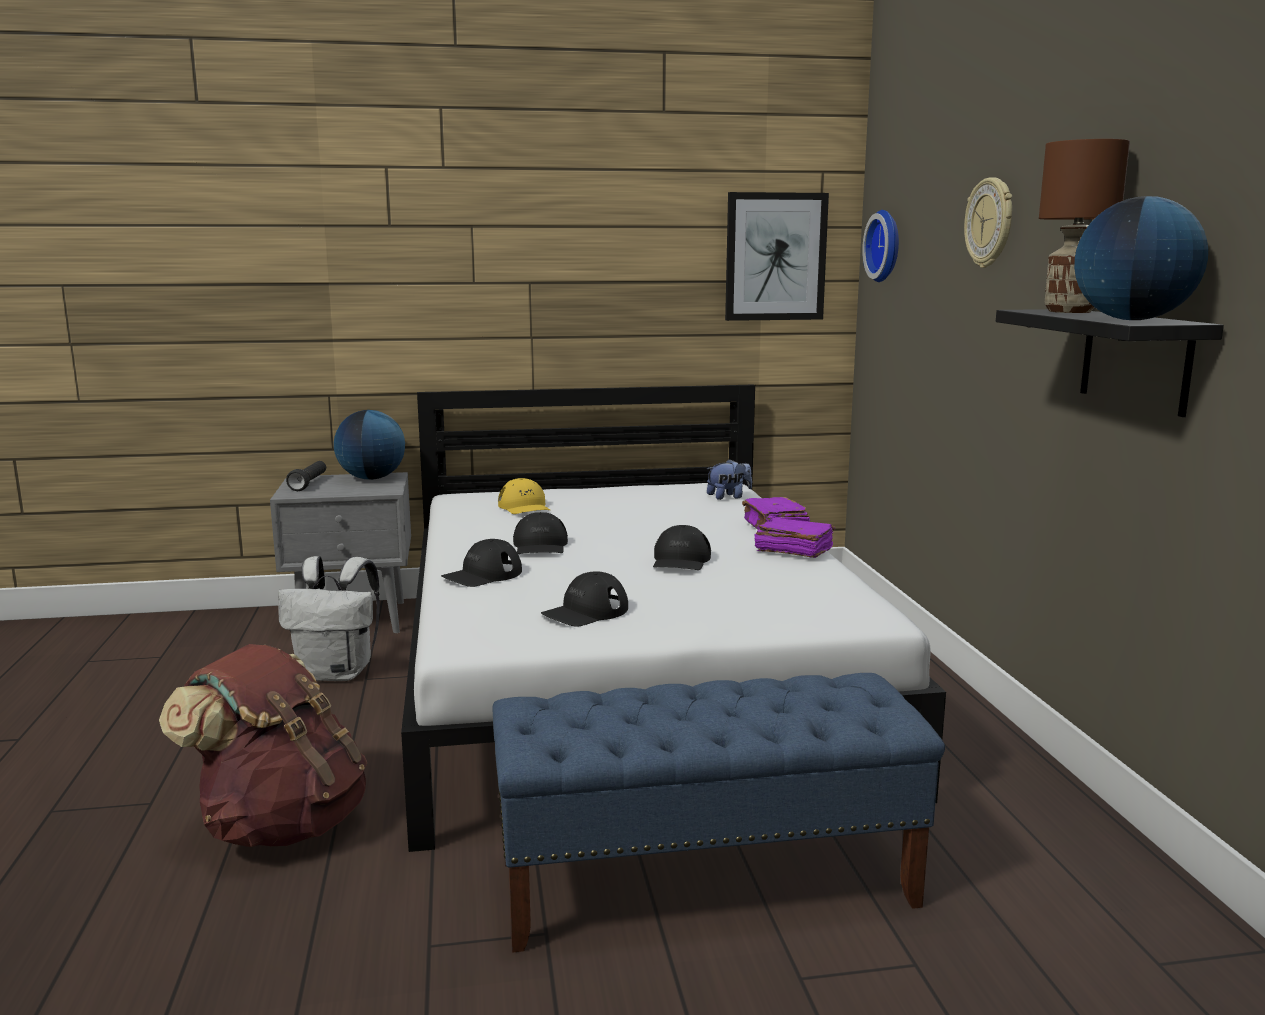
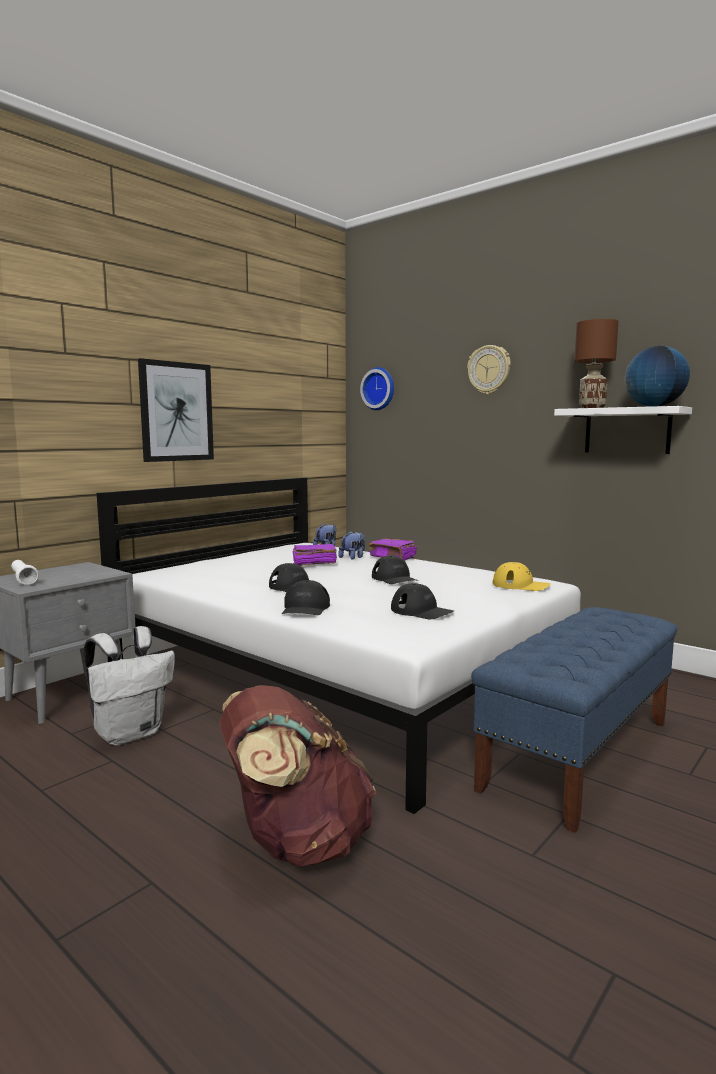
camera: 40 degrees left, 5 degrees down
black flashlight [286,461,326,491] -> white flashlight [11,560,39,586]
globe [334,410,405,480] -> none
yellow cap [498,478,550,514] -> yellow cap moved to [492,562,551,591]
black cap [541,571,628,626] -> black cap turned 60 degrees counterclockwise [391,583,454,619]
picture [725,192,829,321] -> picture moved to [138,358,214,462]
purple book [755,517,835,558] -> purple book moved to [293,544,337,566]
black shelf [996,309,1224,417] -> white shelf [554,406,692,454]
none -> plush toy [338,531,365,560]

